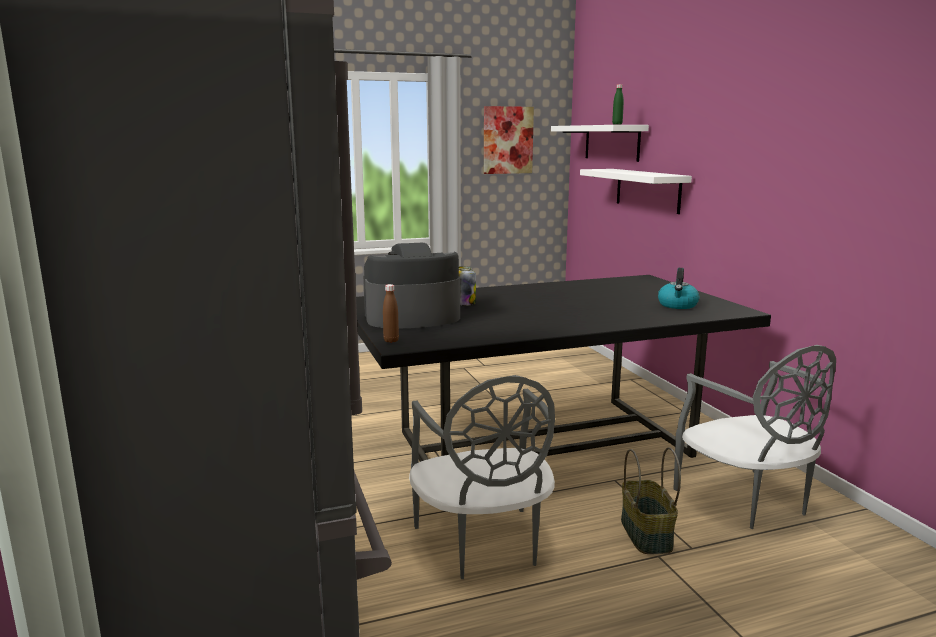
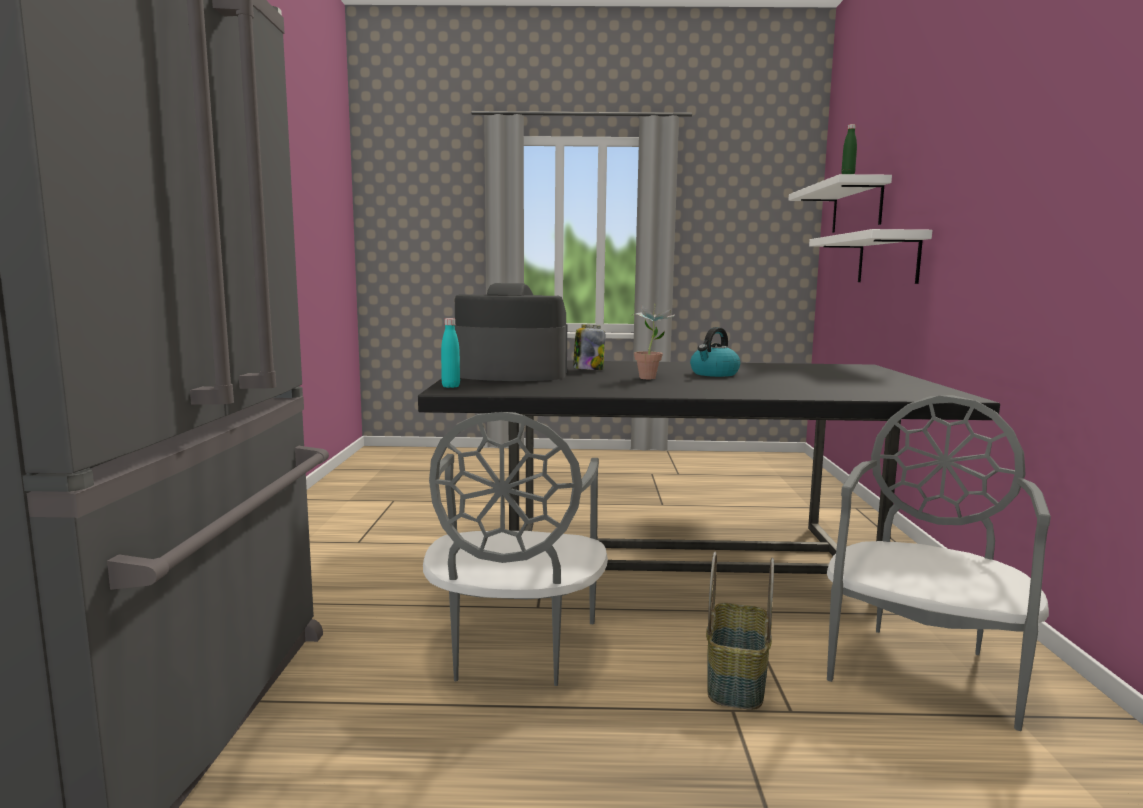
camera: 20 degrees right, 5 degrees down
brown bottle [383,284,399,343] -> turquoise bottle [441,318,460,388]
picture [484,106,534,174] -> none
kettle [658,268,700,309] -> kettle moved to [690,327,741,377]
grey chair [673,345,836,529] -> grey chair turned 150 degrees counterclockwise [827,395,1051,731]
none -> potted plant [633,304,675,379]

